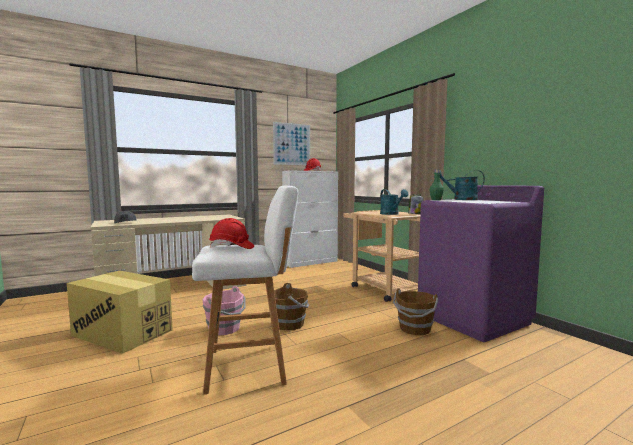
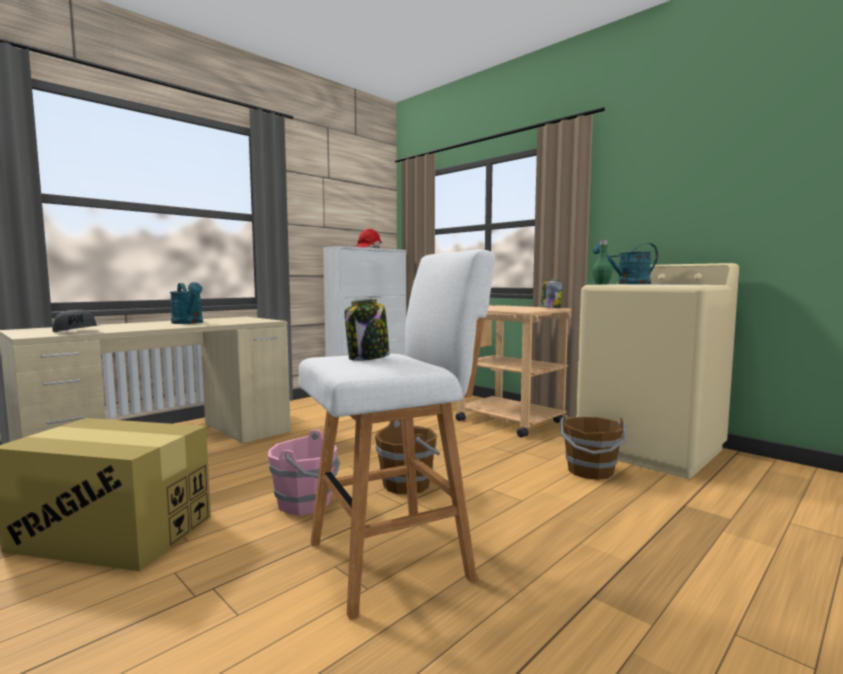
camera: 15 degrees left, 0 degrees up
red hard hat [209,218,254,249] -> jar [345,299,390,361]
picture [273,122,310,165] -> none
turquoise watering can [380,189,408,215] -> turquoise watering can moved to [170,282,203,324]
purple washing machine [418,185,544,342] -> beige washing machine [576,263,739,479]

